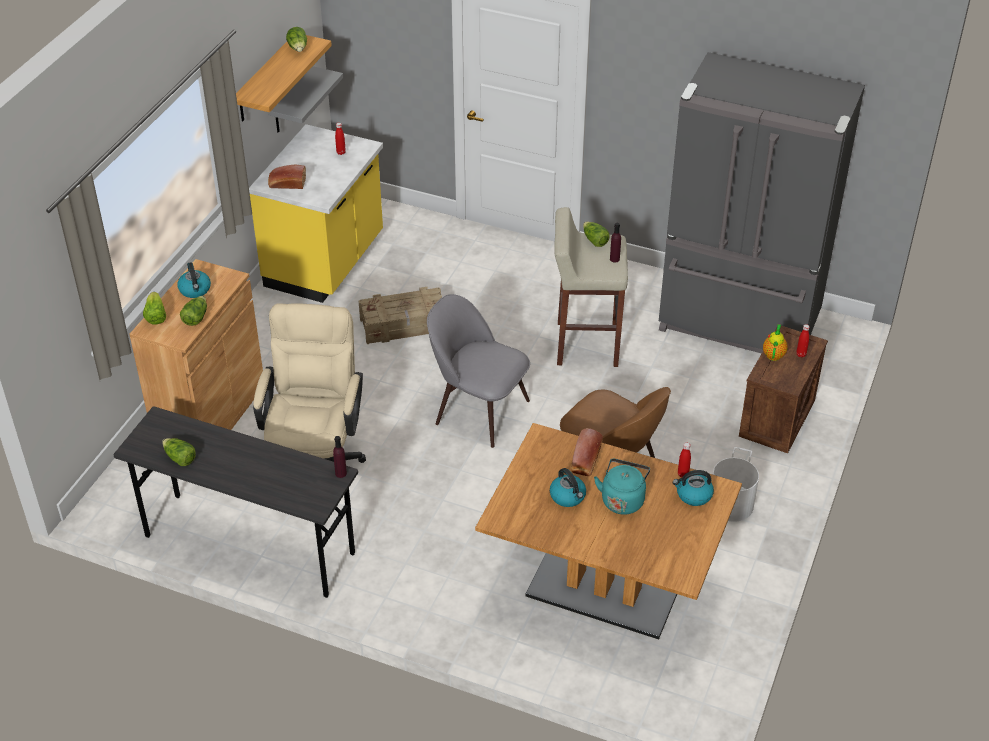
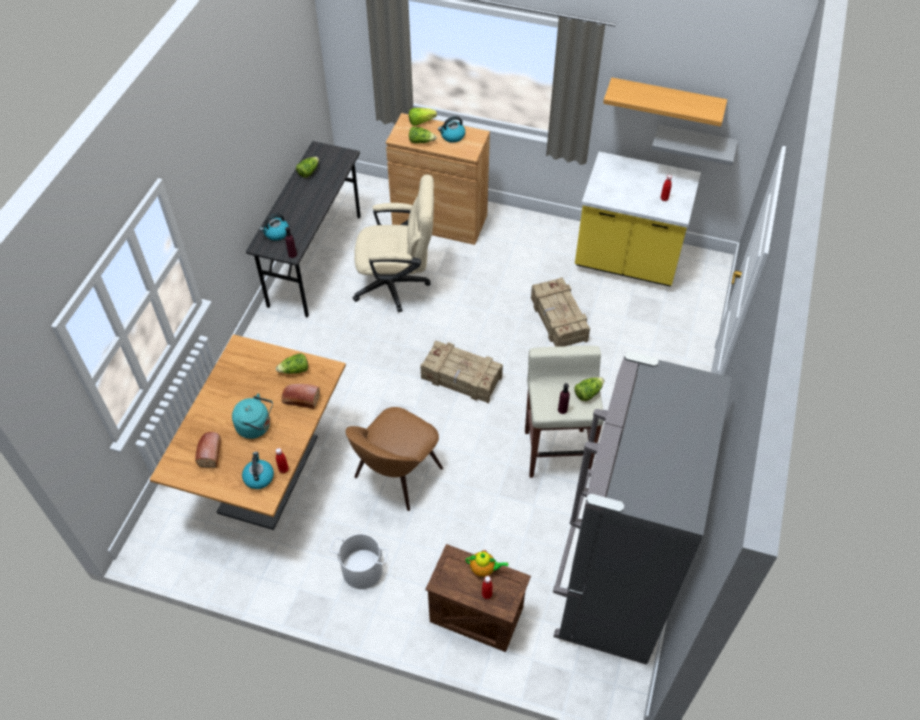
camera: 85 degrees right, 10 degrees up
bread [268,165,306,189] -> bread moved to [195,432,221,468]
lettuce [286,27,307,52] -> lettuce moved to [276,354,308,374]
grey chair [427,294,530,448] -> crate [420,341,503,403]
kettle [550,468,586,507] -> kettle moved to [260,213,289,241]

